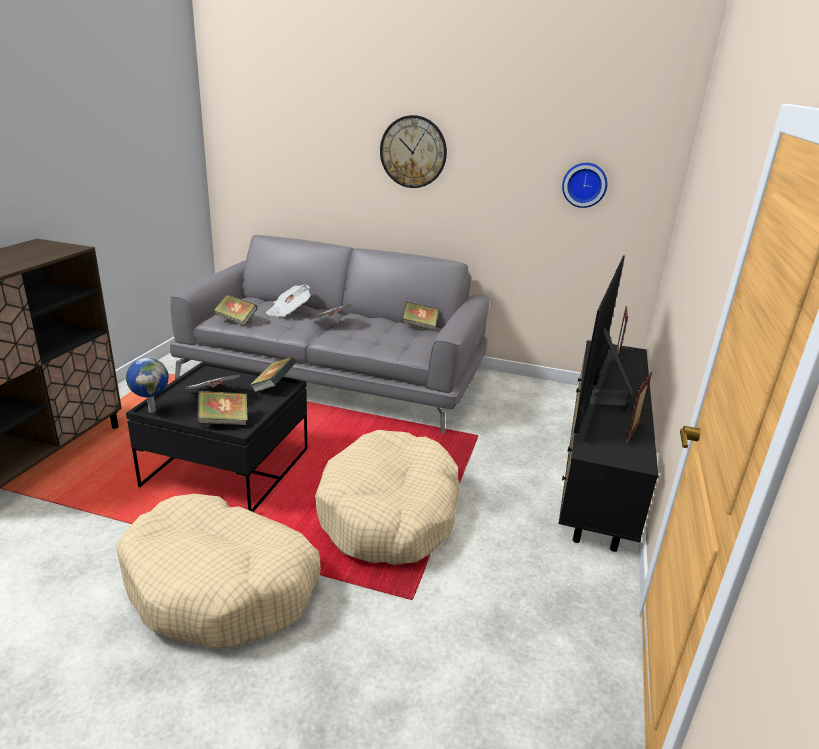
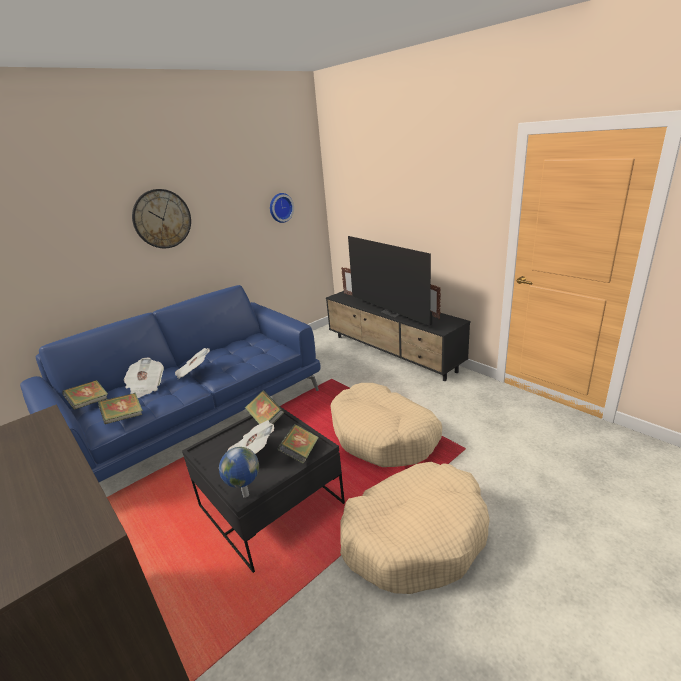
camera: 55 degrees left, 0 degrees up
grey sofa [170,235,490,434] -> blue sofa [20,285,321,482]
book [401,301,439,331] -> book moved to [62,380,108,410]

